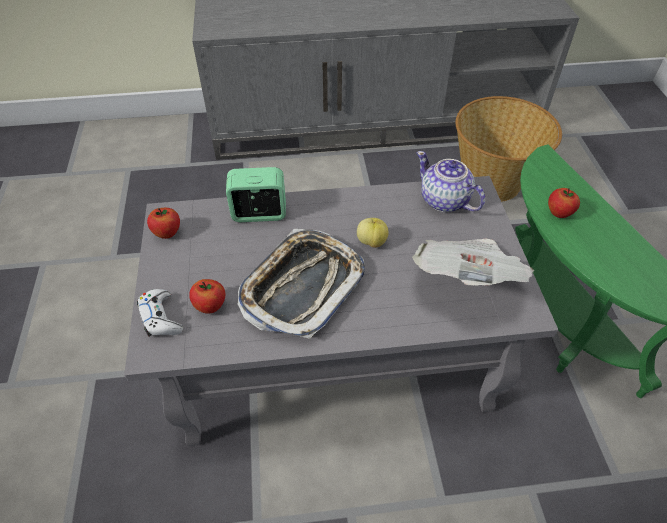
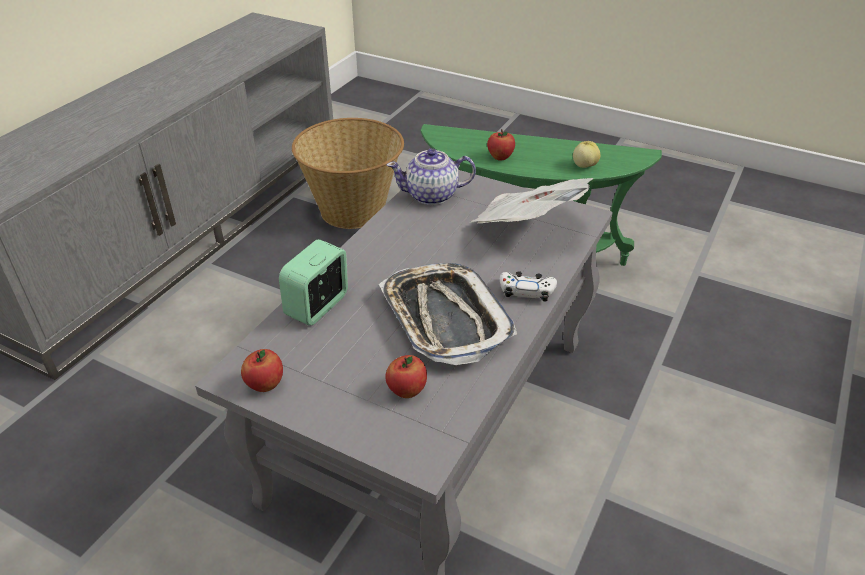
camera: 55 degrees left, 10 degrees down
white game controller [137,289,183,337] -> white game controller moved to [500,271,557,302]
apple [357,218,389,248] -> apple moved to [573,141,600,168]

